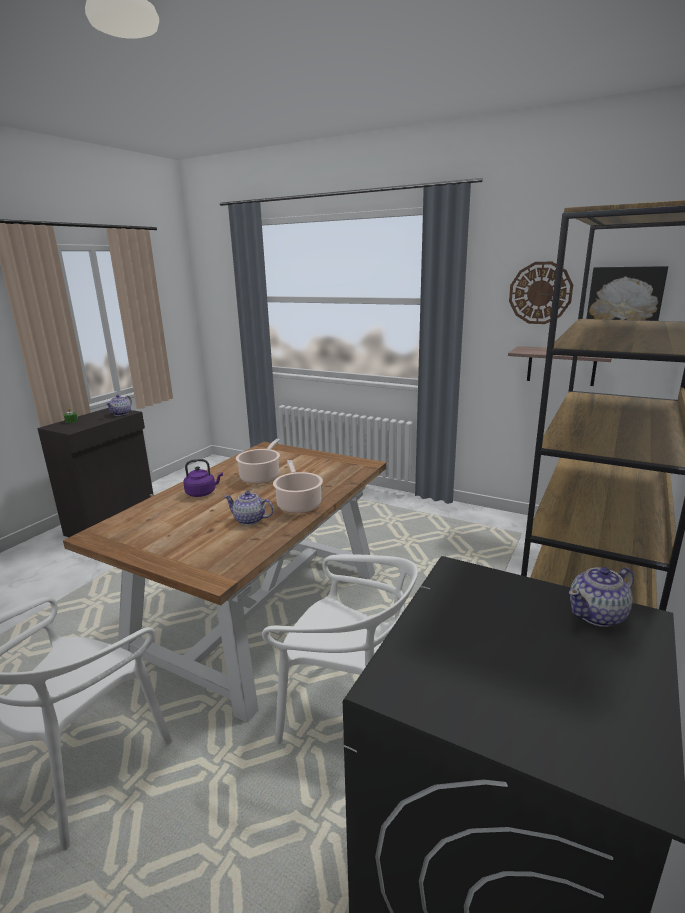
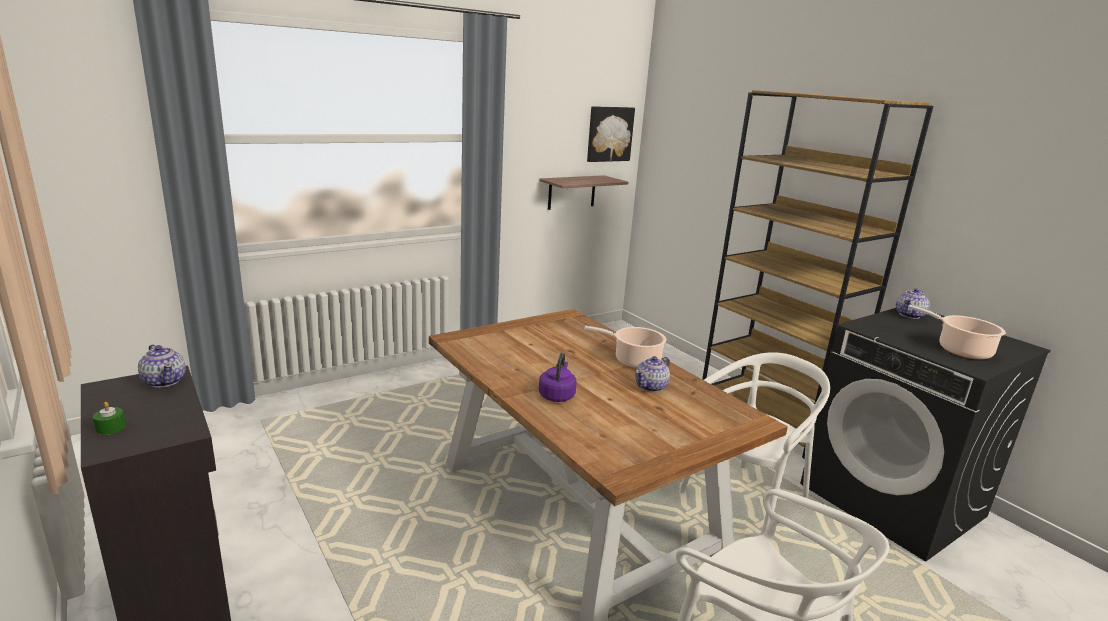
camera: 65 degrees left, 0 degrees up
cooking pot [236,439,280,484] -> cooking pot moved to [908,305,1006,359]
wall clock [509,262,573,324] -> none
teapot [569,567,634,627] -> teapot turned 45 degrees clockwise [896,288,930,319]

